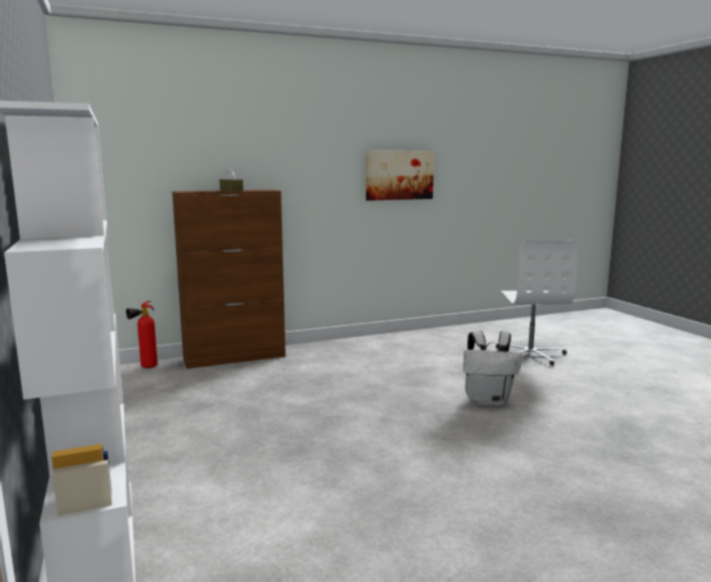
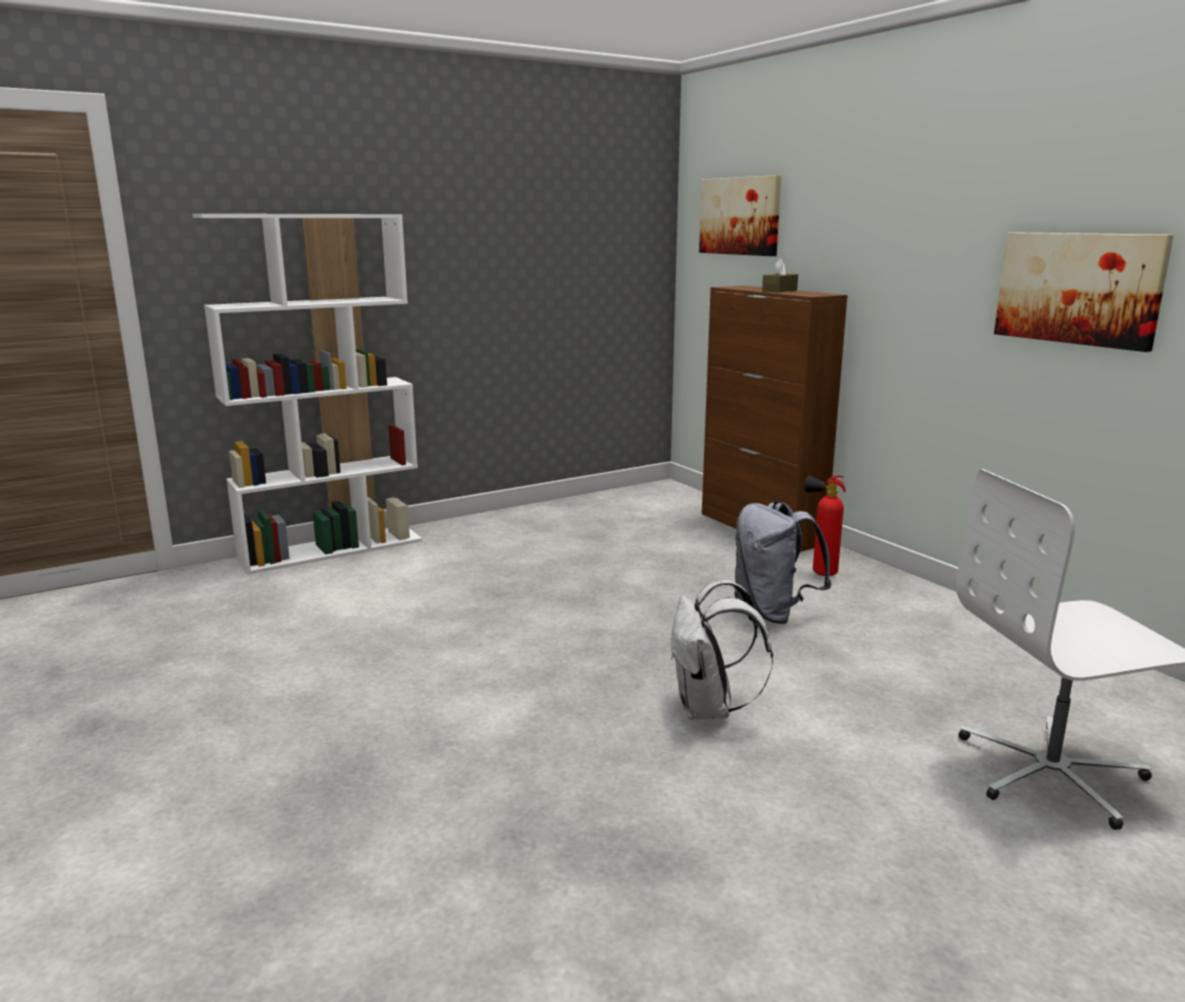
camera: 80 degrees right, 5 degrees up
fire extinguisher [126,301,158,368] -> fire extinguisher moved to [804,475,845,576]
none -> picture [699,175,781,256]
none -> grey backpack [734,501,832,624]

